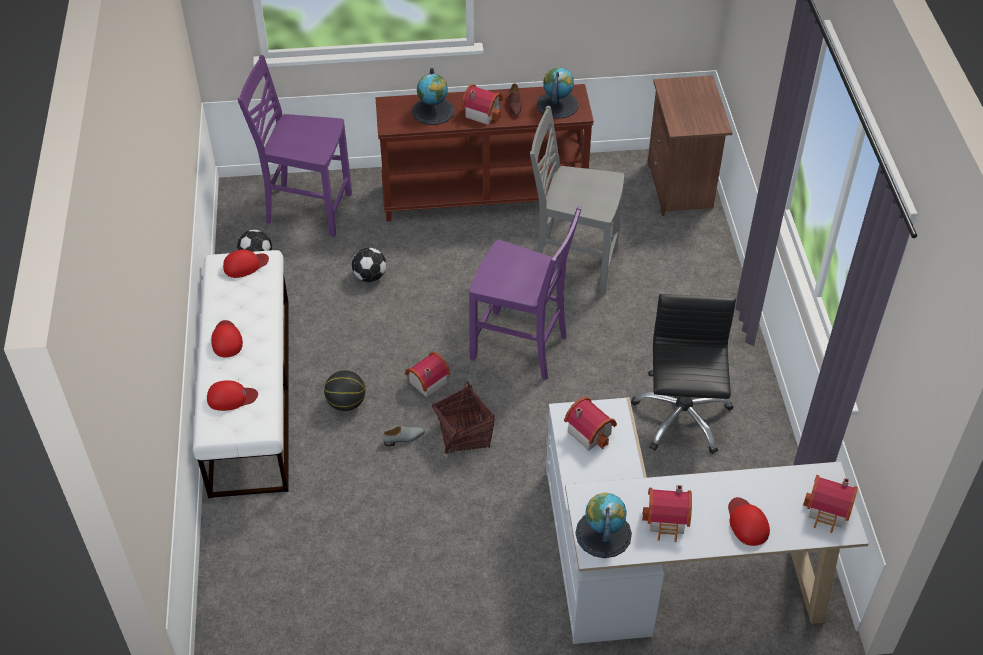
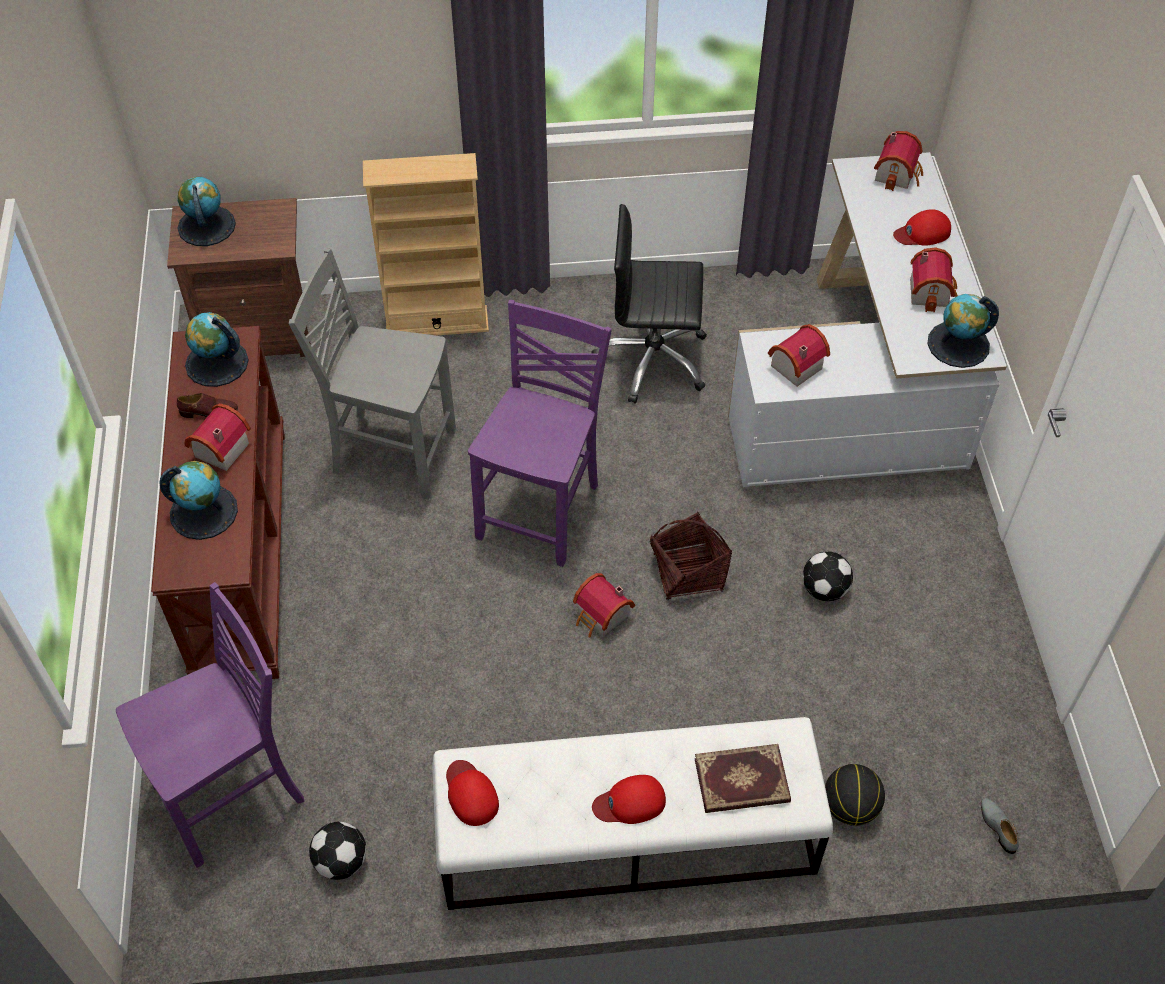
camera: 90 degrees left, 5 degrees up
red cap [207,380,258,411] -> book [695,744,791,813]
purple chair [238,55,352,237] -> purple chair turned 135 degrees counterclockwise [116,582,304,868]
basketball [324,370,365,411] -> basketball moved to [825,764,885,826]
football [352,248,386,282] -> football moved to [802,551,853,601]
grey shoe [383,426,425,446] -> grey shoe moved to [981,798,1019,854]
grey chair [530,106,624,294] -> grey chair turned 90 degrees clockwise [289,248,456,499]
none -> globe [177,177,236,246]
none -> beige bookcase [363,153,489,336]

